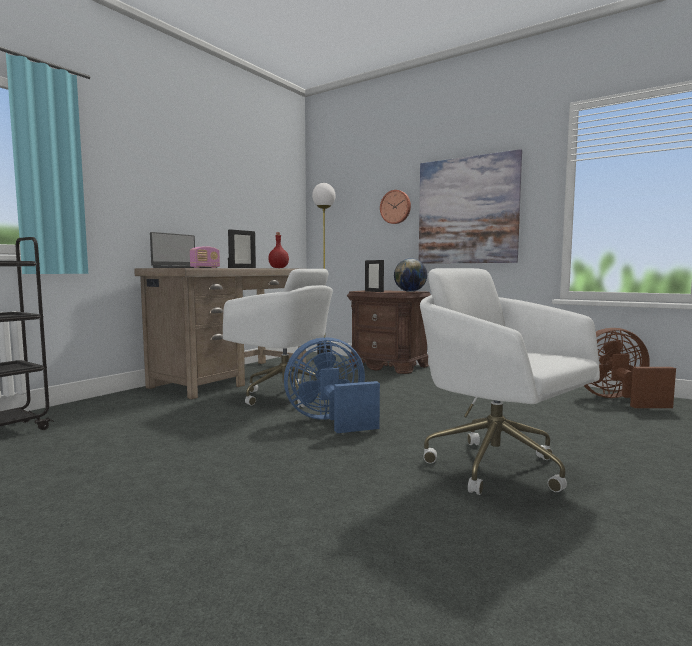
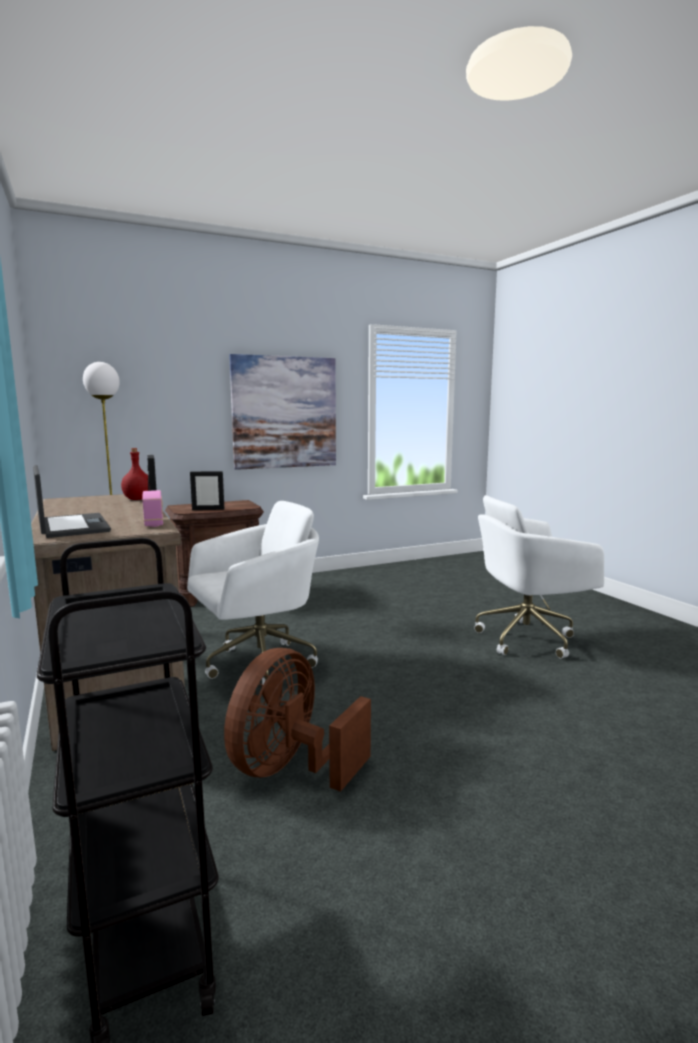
camera: 60 degrees left, 5 degrees up
blue fan [284,337,380,433] -> none
wall clock [380,190,411,224] -> none
globe [394,258,427,292] -> none
brown fan [584,328,676,408] -> brown fan moved to [224,648,371,792]

